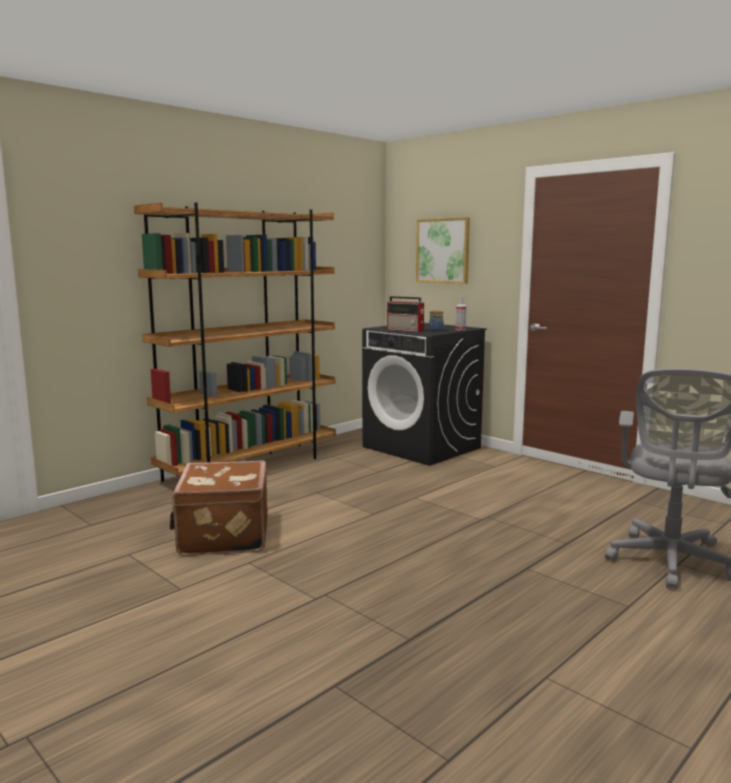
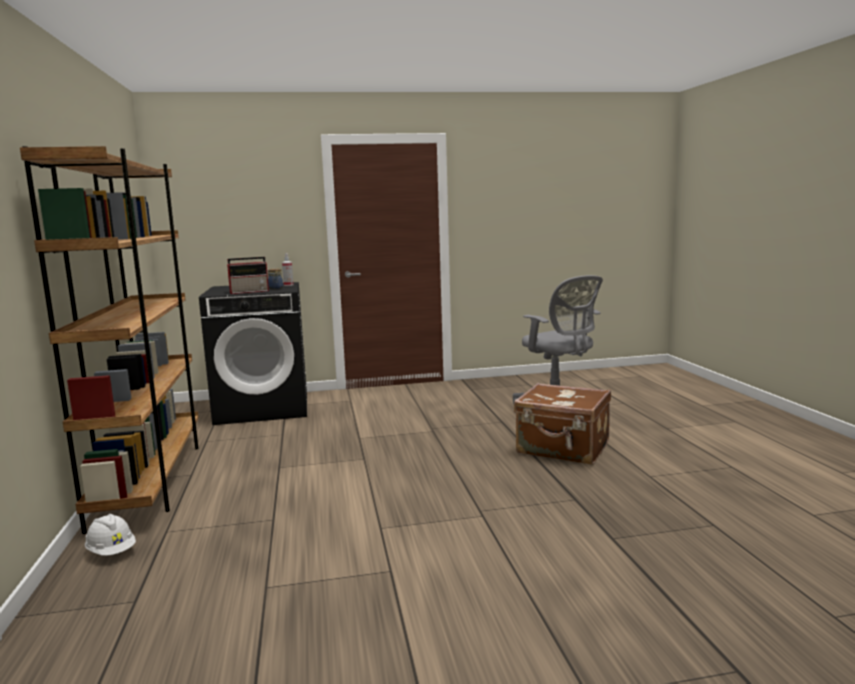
camera: 55 degrees left, 0 degrees up
brown suitcase [170,461,268,556] -> brown suitcase moved to [514,383,611,465]
picture [416,217,470,284] -> none
none -> white hard hat [85,514,136,556]

